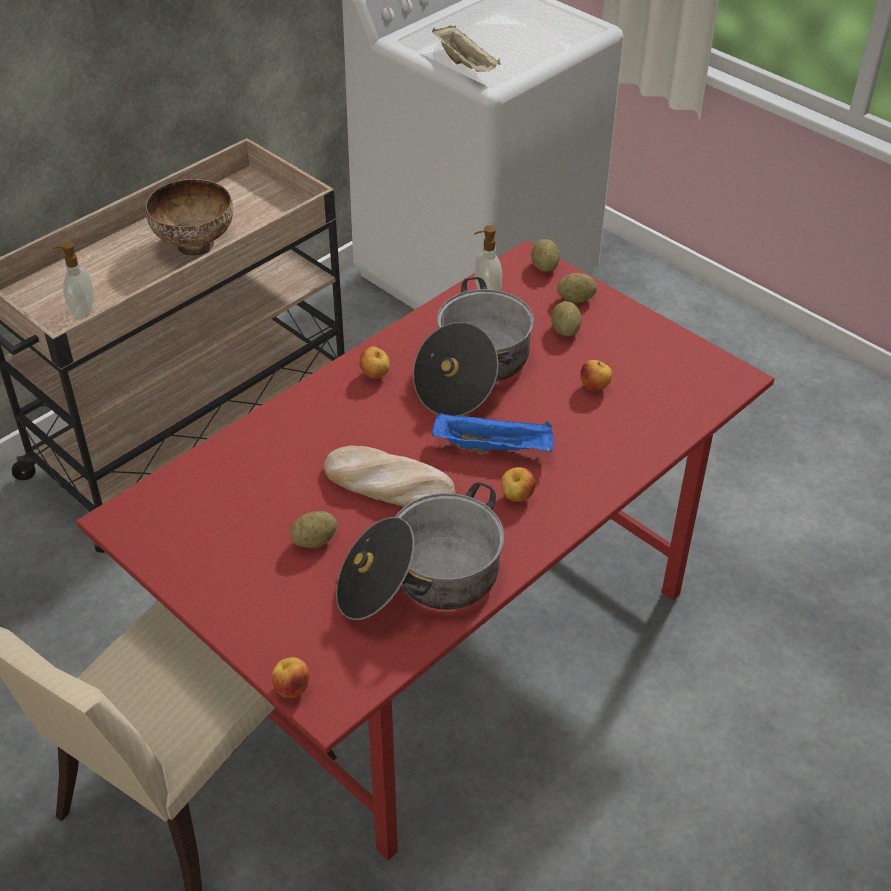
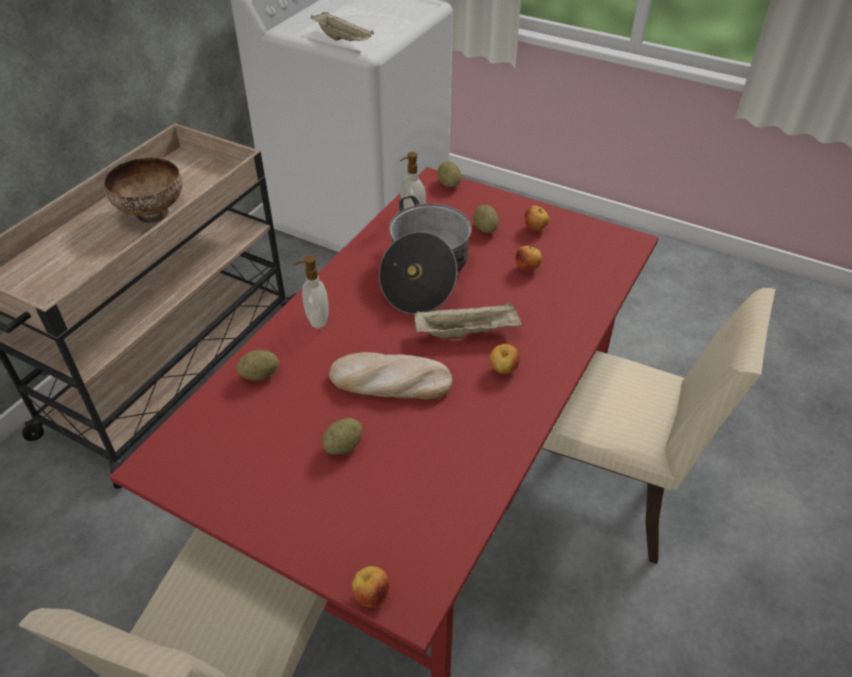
camera: 15 degrees left, 0 degrees up
soap dispenser [52,242,94,319] -> soap dispenser moved to [294,255,329,328]
cooking pot [336,482,504,620] -> none
apple [359,346,390,379] -> apple moved to [524,205,549,231]
blue tray [432,412,554,454] -> beige tray [414,301,522,339]
potato [557,273,597,303] -> potato moved to [236,350,279,381]
none -> beige chair [506,288,775,564]

